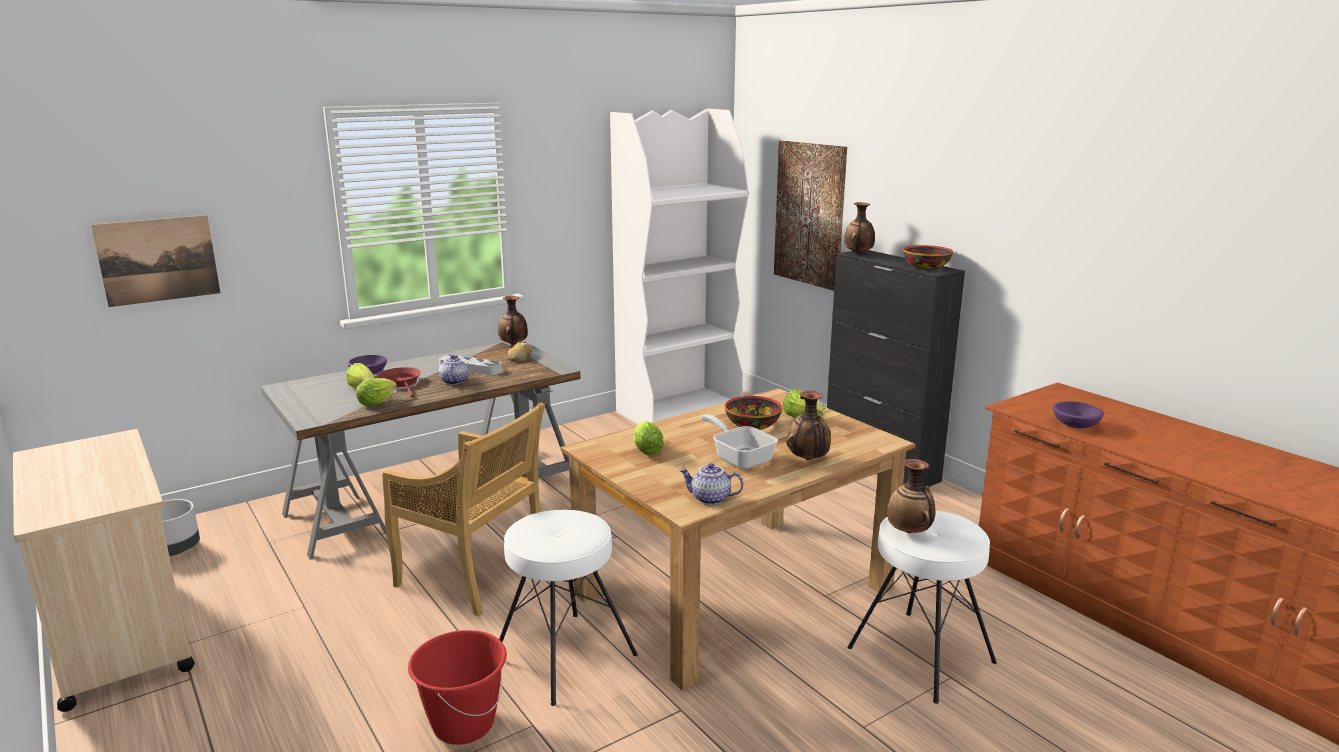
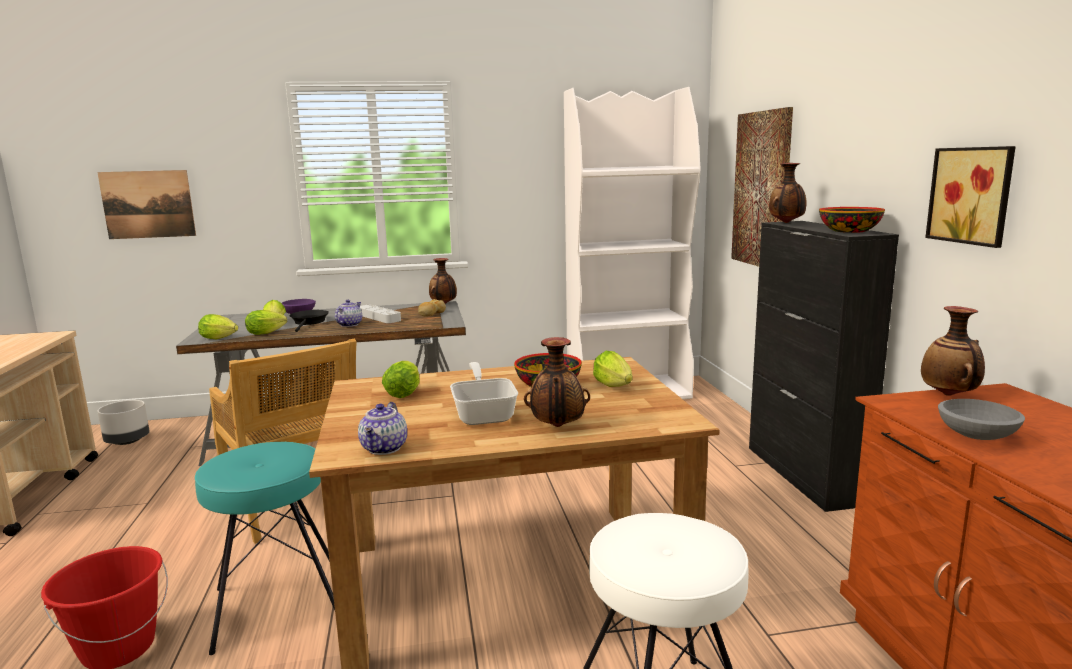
camera: 25 degrees right, 5 degrees down
red frying pan [378,367,421,397] -> black frying pan [289,310,329,332]
white stool [499,510,638,706] -> turquoise stool [195,442,335,655]
teapot [679,463,744,505] -> teapot turned 120 degrees counterclockwise [358,402,407,455]
vase [887,459,935,533] -> vase moved to [921,306,985,396]
purple bowl [1053,401,1104,428] -> grey bowl [938,399,1025,440]
none -> lettuce [198,314,238,339]
none -> picture [925,146,1016,248]

